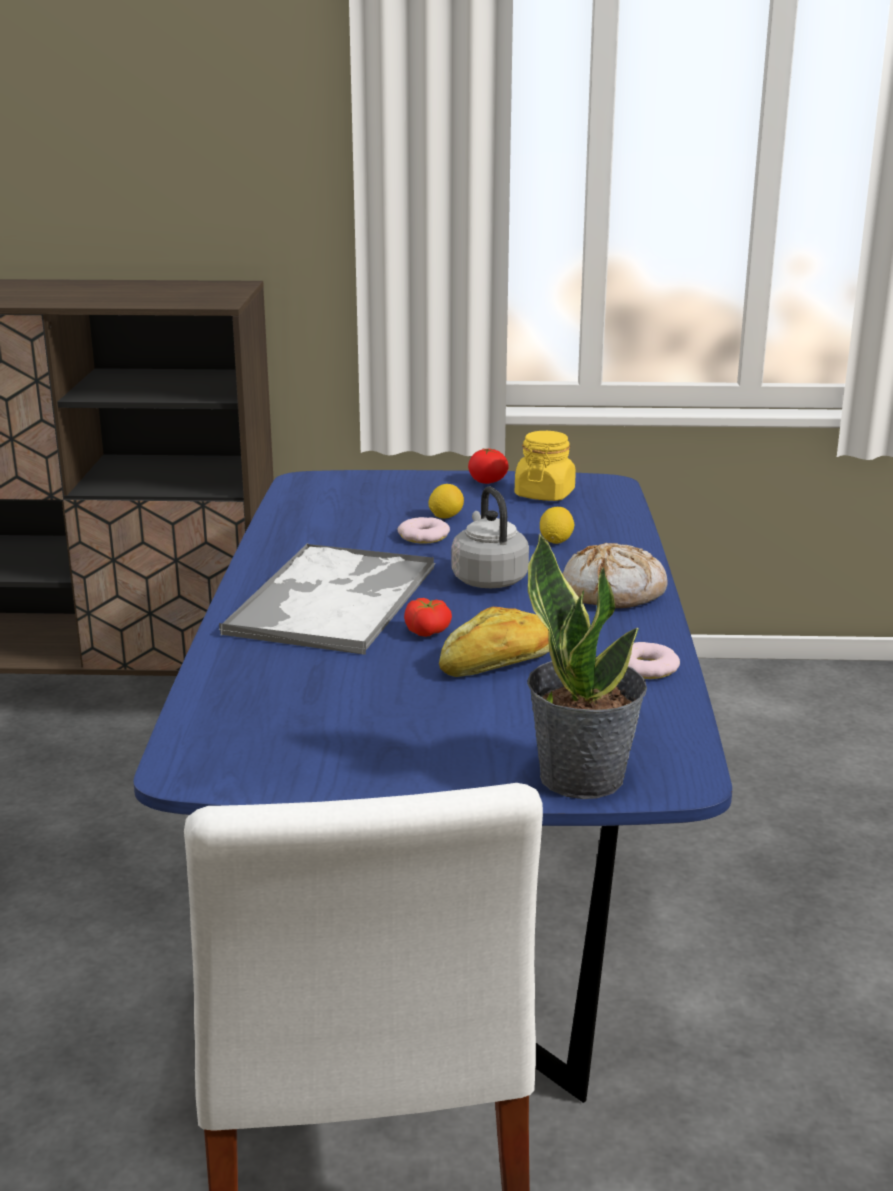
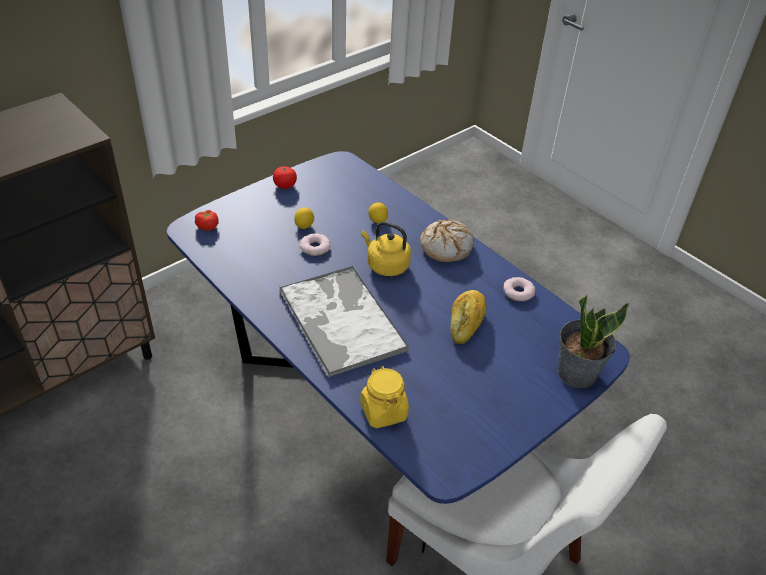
camera: 45 degrees left, 20 degrees up
tomato [404,598,452,637] -> tomato moved to [195,210,219,231]
grey kettle [451,487,529,588] -> yellow kettle [361,221,411,276]
yellow jar [515,431,576,501] -> yellow jar moved to [360,366,409,428]

